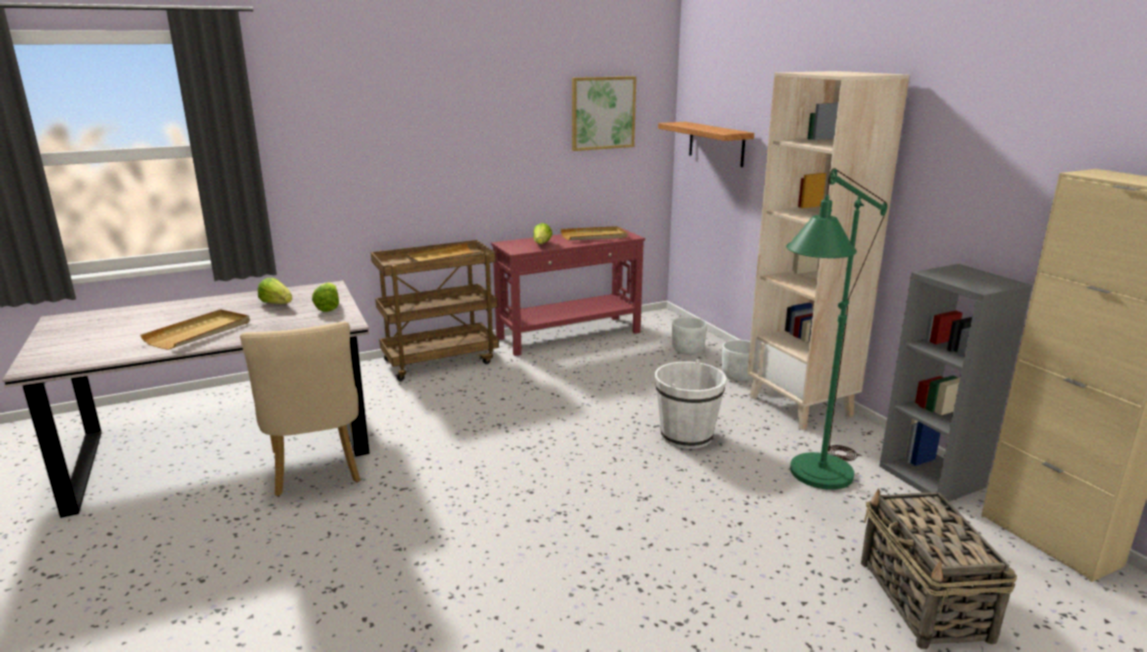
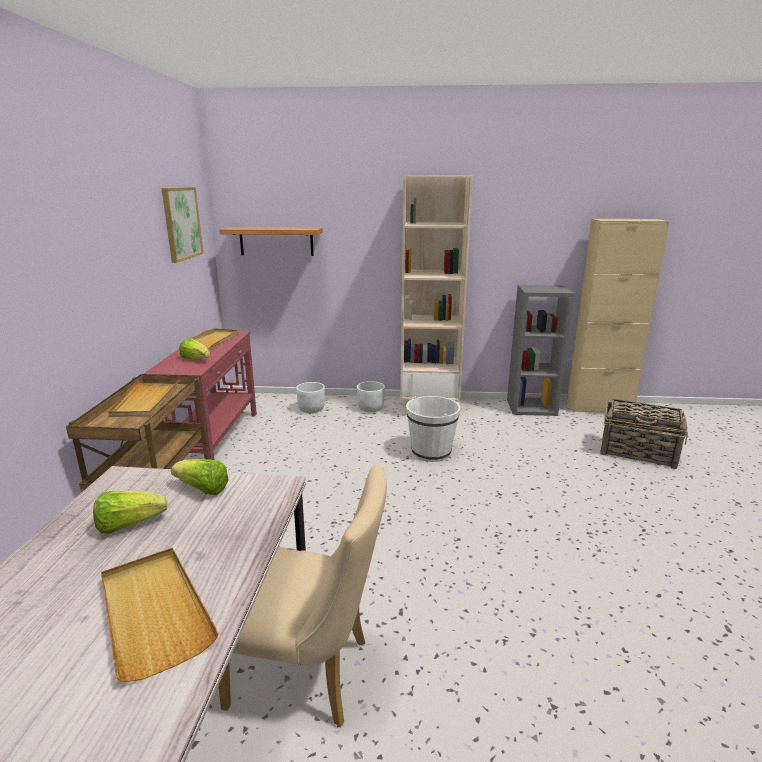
camera: 60 degrees left, 0 degrees up
green floor lamp [786,168,887,490] -> none

